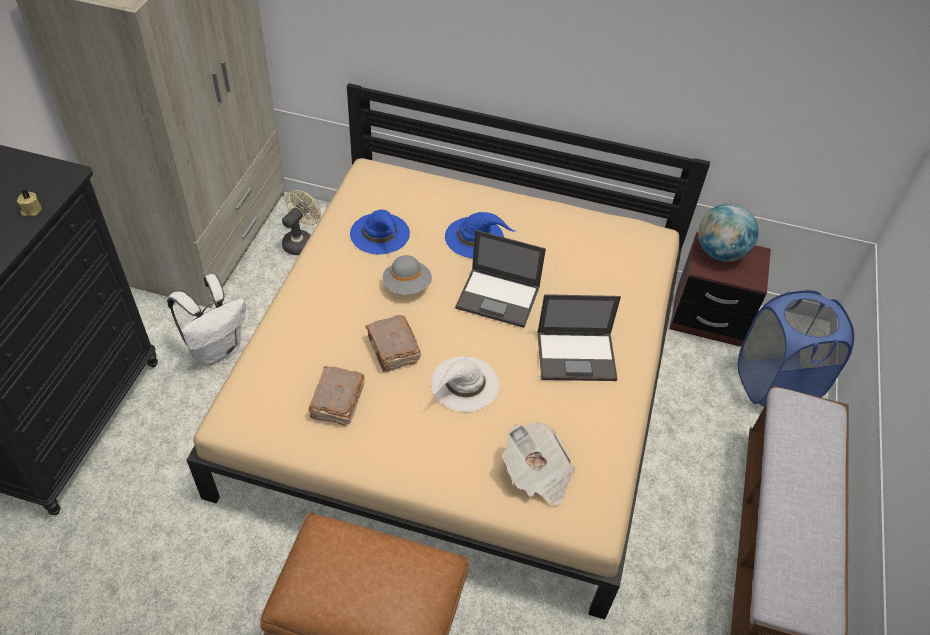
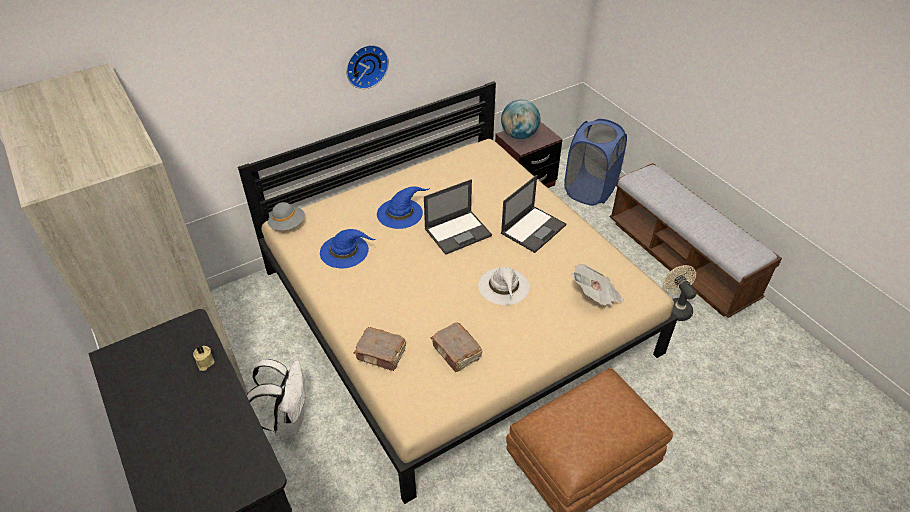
camera: 45 degrees left, 5 degrees down
beige fan [282,190,321,255] -> beige fan moved to [663,265,697,321]
brown book [366,315,421,372] -> brown book moved to [354,327,406,371]
grey hat [383,255,432,295] -> grey hat moved to [268,202,305,230]
none -> wall clock [346,45,389,89]

